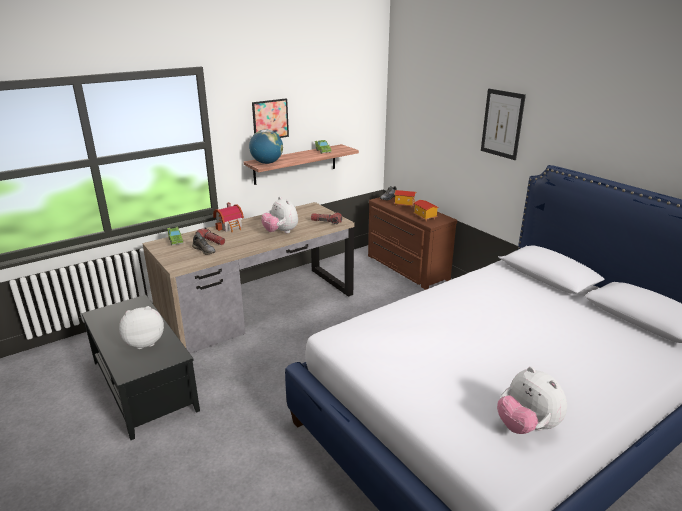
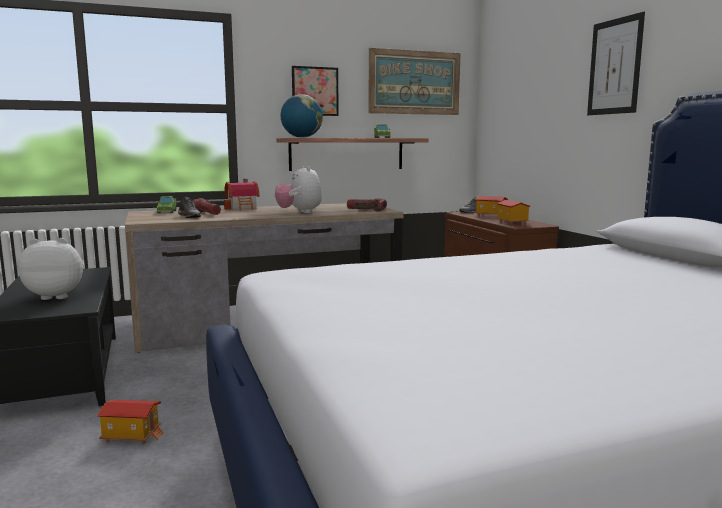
camera: 15 degrees right, 15 degrees down
plush toy [497,367,567,434] -> none
none -> toy house [97,400,163,444]
none -> picture [369,48,461,115]

